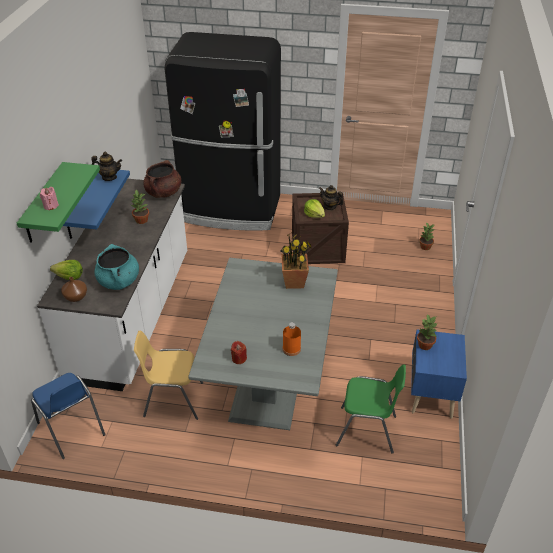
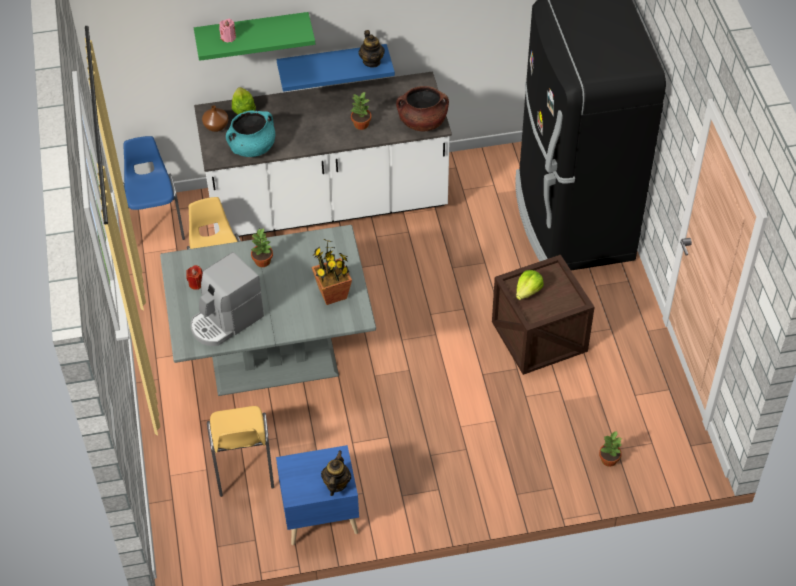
camera: 70 degrees right, 10 degrees up
blue chair [31,373,106,459] -> blue chair turned 135 degrees clockwise [123,136,185,240]
orange bottle [283,322,301,356] -> coffee machine [191,252,264,346]
teapot [319,185,344,211] -> teapot moved to [321,451,351,496]
green chair [336,364,406,454] -> yellow chair [207,406,274,497]
potted plant [417,315,437,350] -> potted plant moved to [251,228,273,267]

